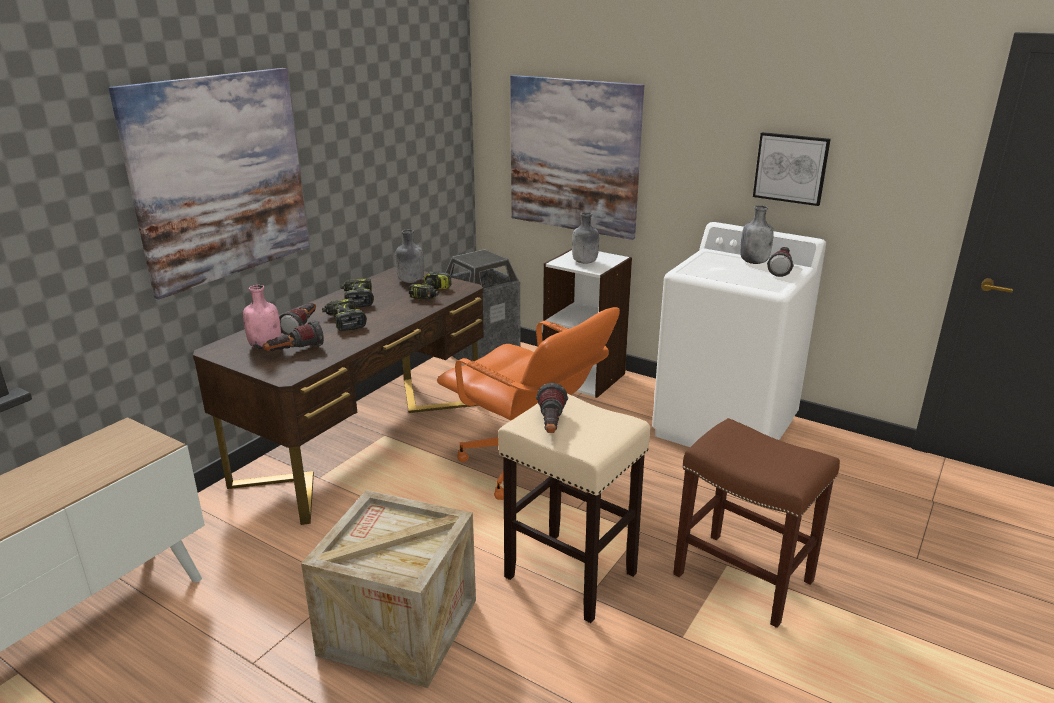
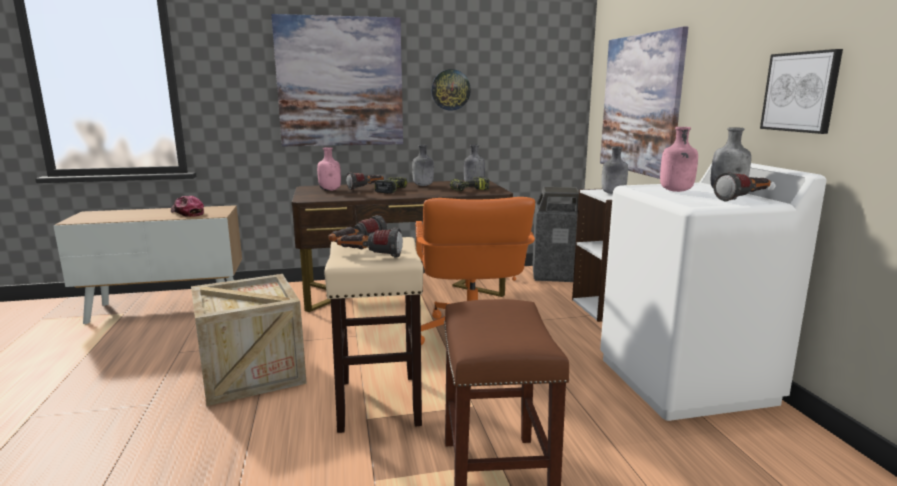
camera: 45 degrees right, 10 degrees down
flashlight [263,320,324,351] -> flashlight moved to [337,228,403,258]
power drill [341,278,374,307] -> grey bottle [412,145,434,186]
none -> cap [171,196,204,217]
none -> wall clock [431,69,471,111]
none -> pink bottle [660,127,698,192]

